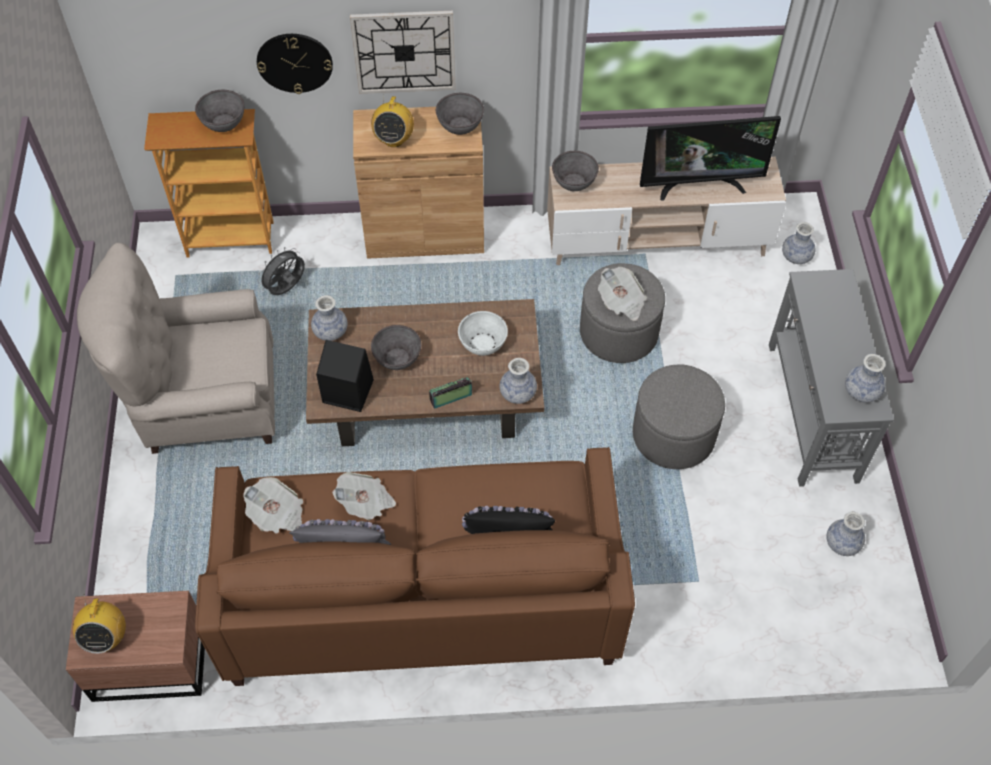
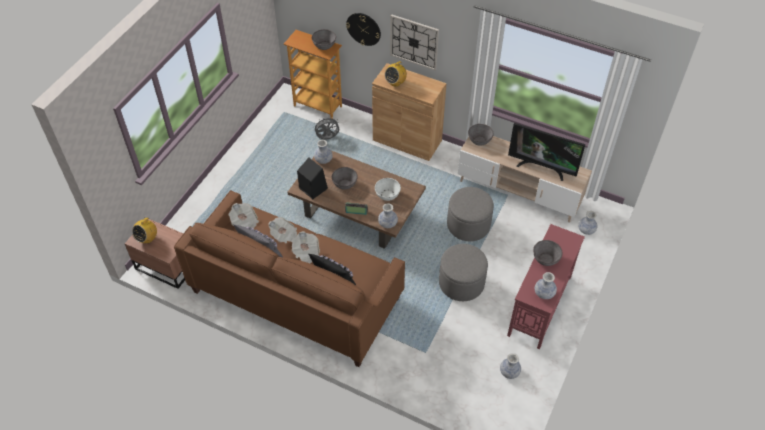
camera: 30 degrees right, 5 degrees down
beige armchair [77,243,275,454] -> none
grey bowl [436,93,484,135] -> grey bowl moved to [533,240,563,266]
newspaper [598,267,647,321] -> newspaper moved to [292,231,320,263]
grey console table [769,269,894,487] -> red console table [507,224,585,350]

